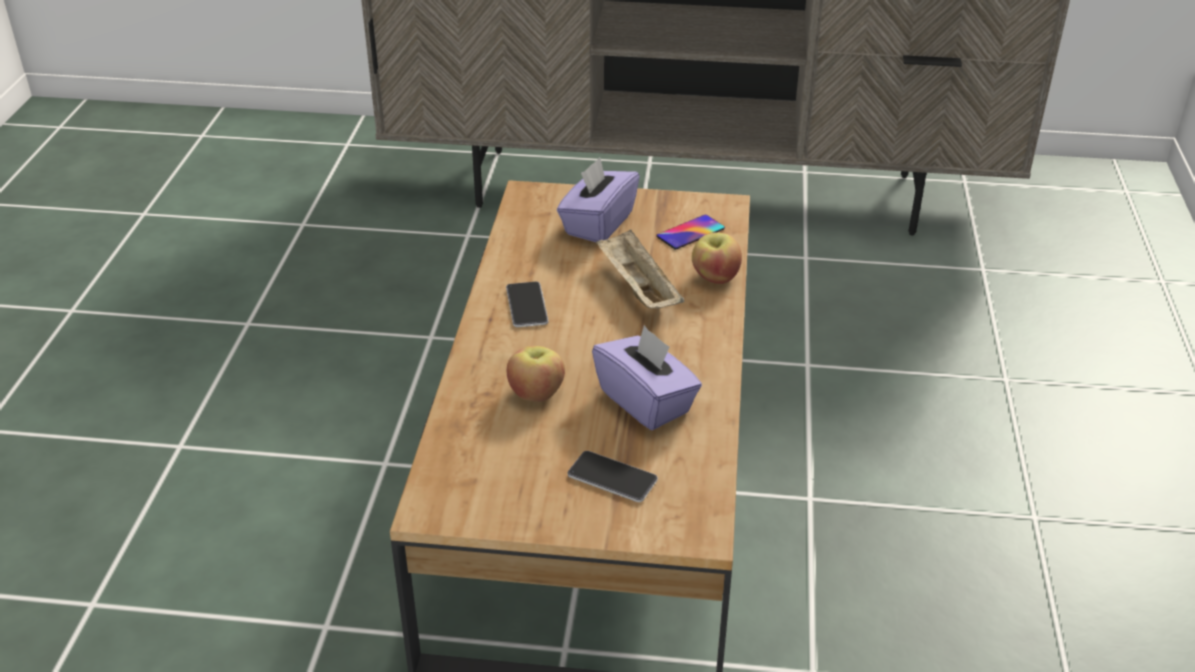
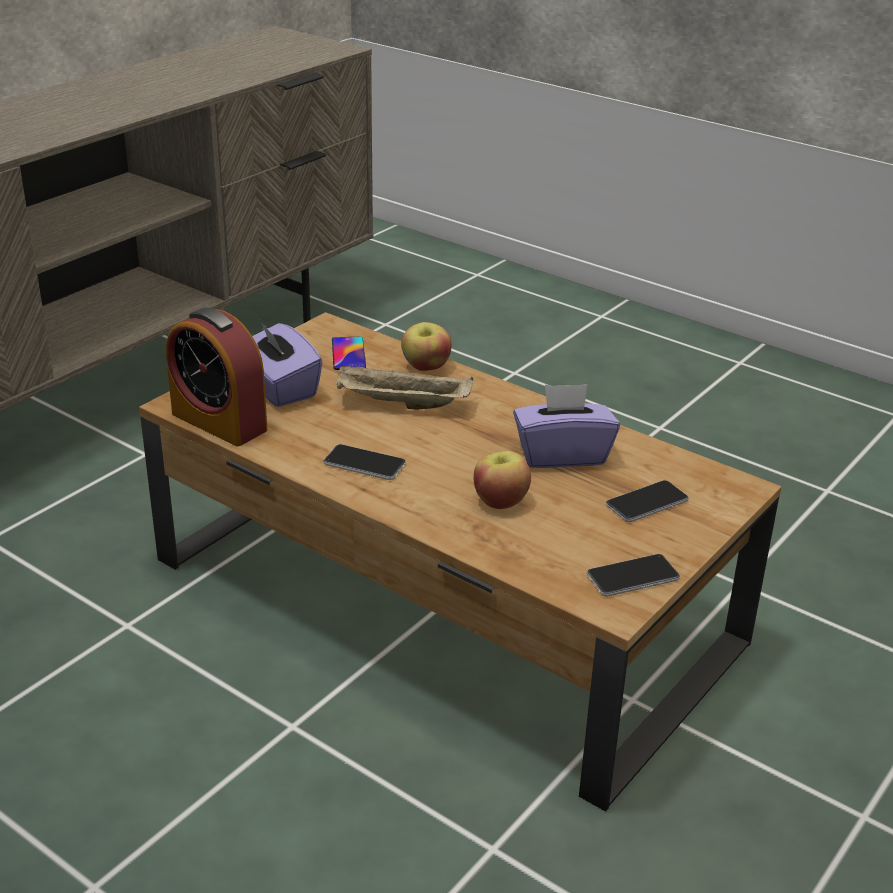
camera: 60 degrees left, 5 degrees down
none -> alarm clock [166,308,267,446]
none -> phone [587,554,680,596]

